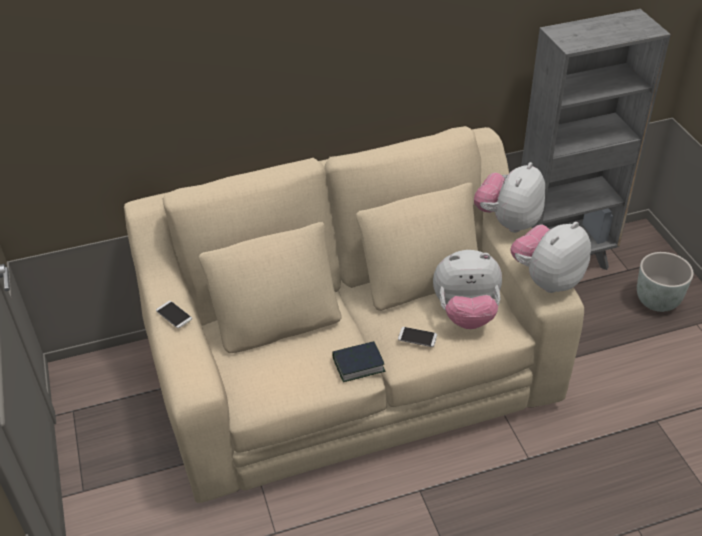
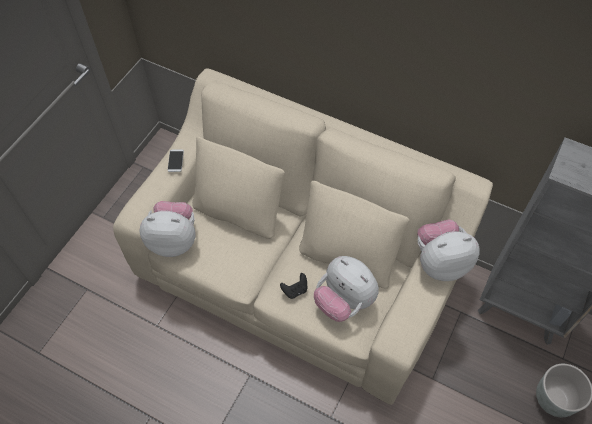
camera: 45 degrees right, 15 degrees up
book [332,341,385,382] -> none
phone [398,327,437,347] -> black game controller [280,273,307,299]
plush toy [511,222,591,293] -> plush toy moved to [139,201,196,257]

